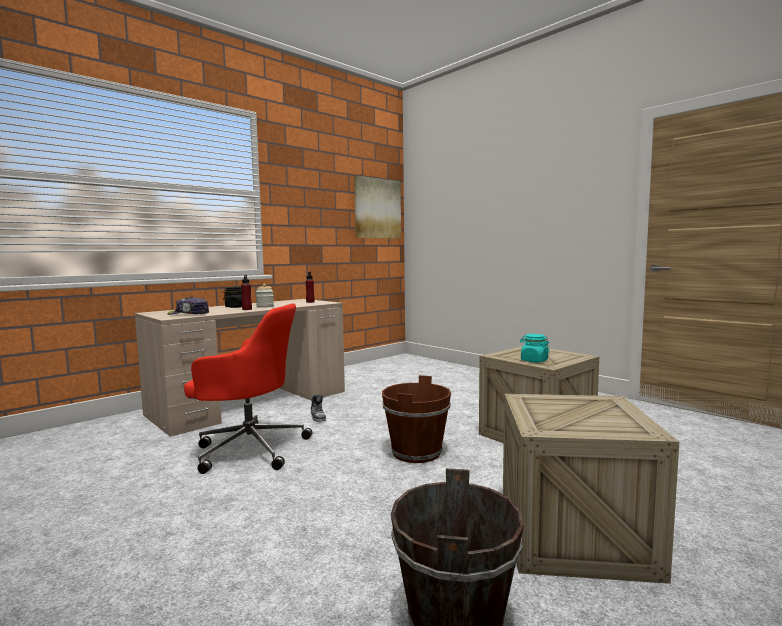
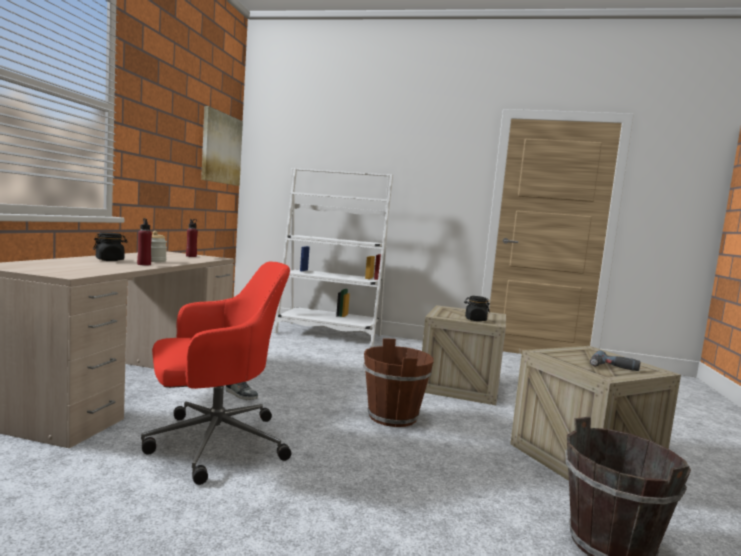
camera: 35 degrees left, 0 degrees up
cap [167,297,209,315] -> none
turquoise jar [520,334,550,362] -> black jar [464,296,490,321]
none -> white bookcase [274,168,393,347]
none -> power drill [590,351,641,371]

